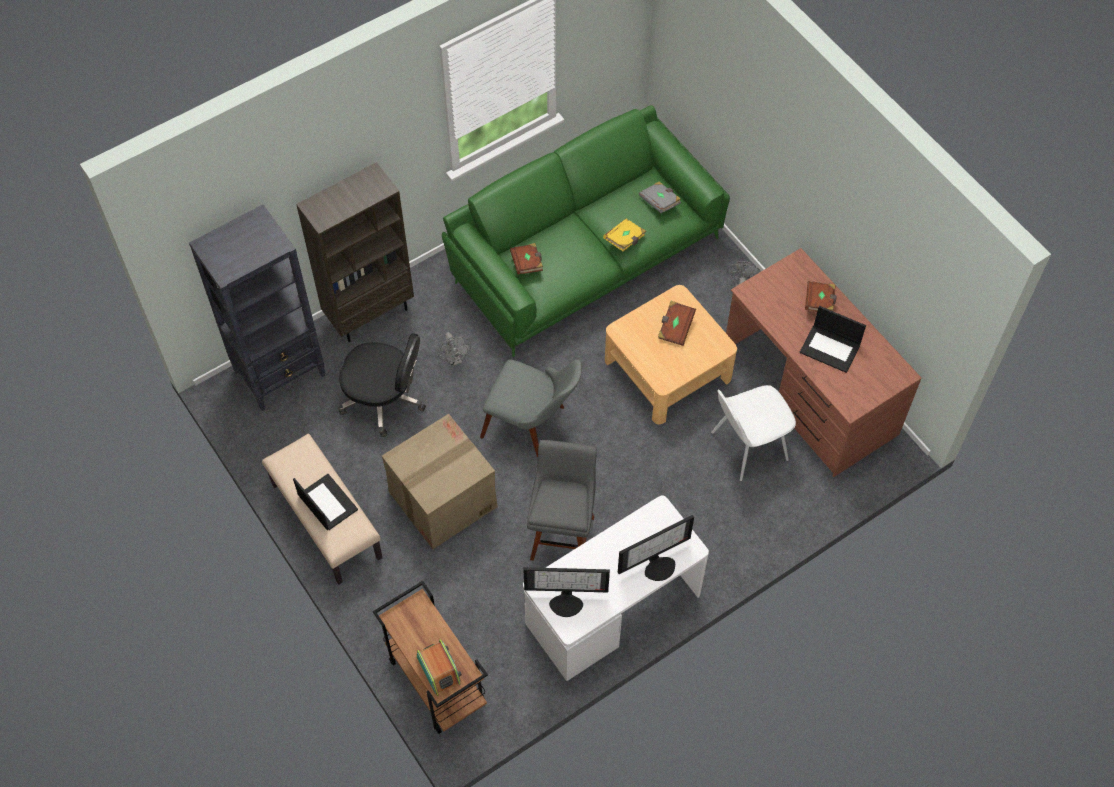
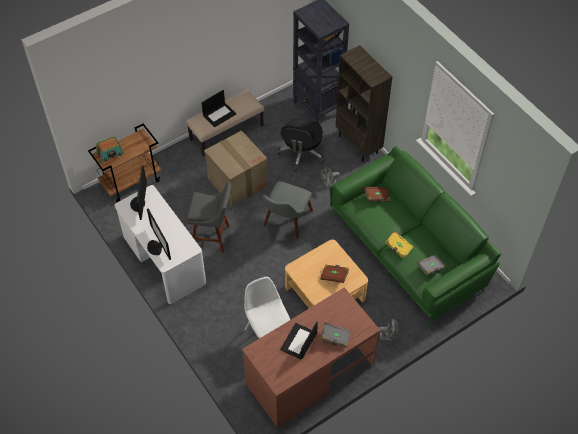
camera: 90 degrees right, 5 degrees down
brown book [805,281,837,312] -> grey book [321,322,350,348]

